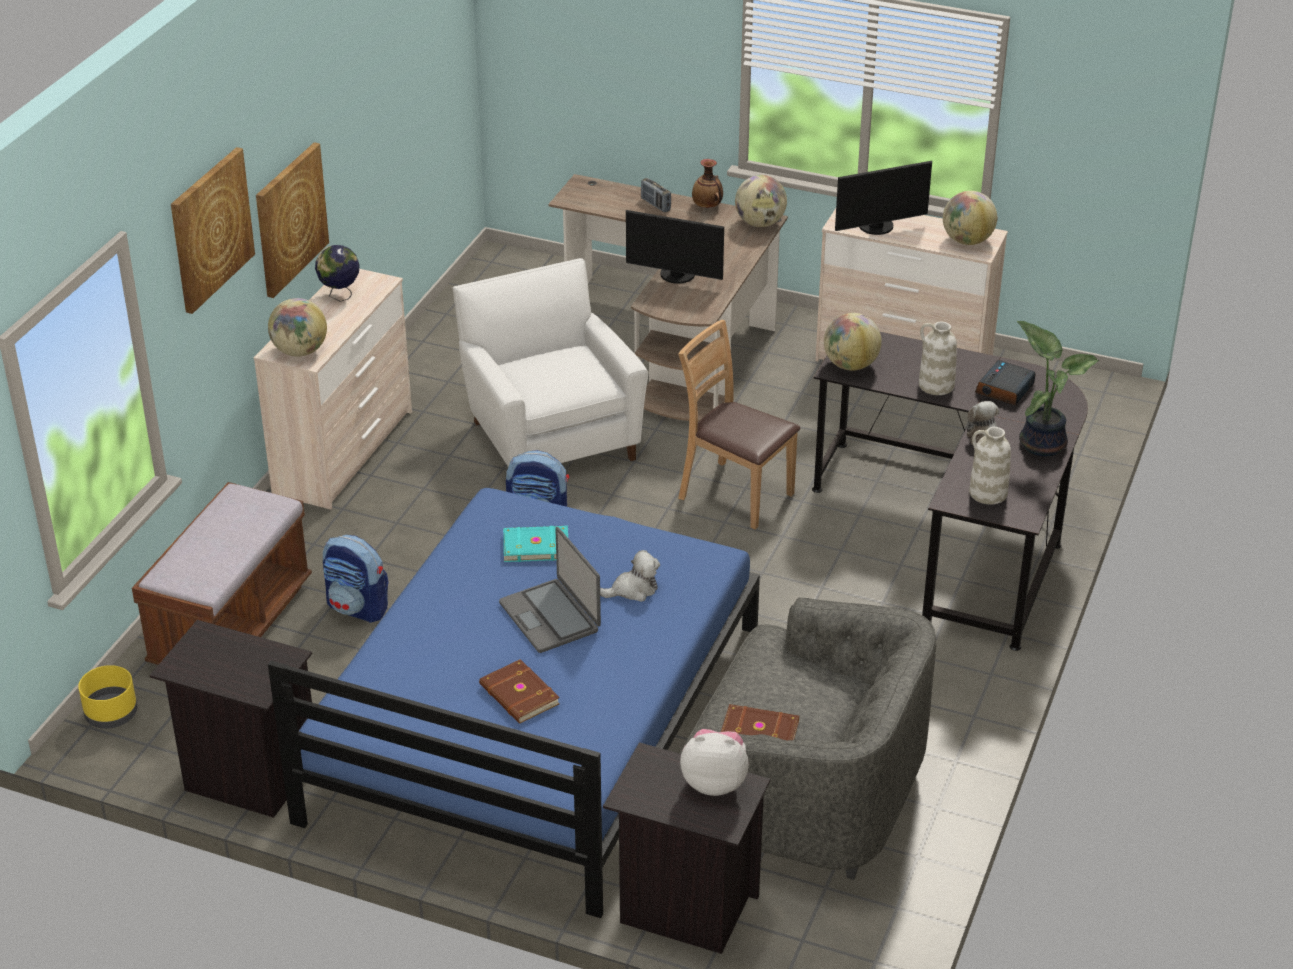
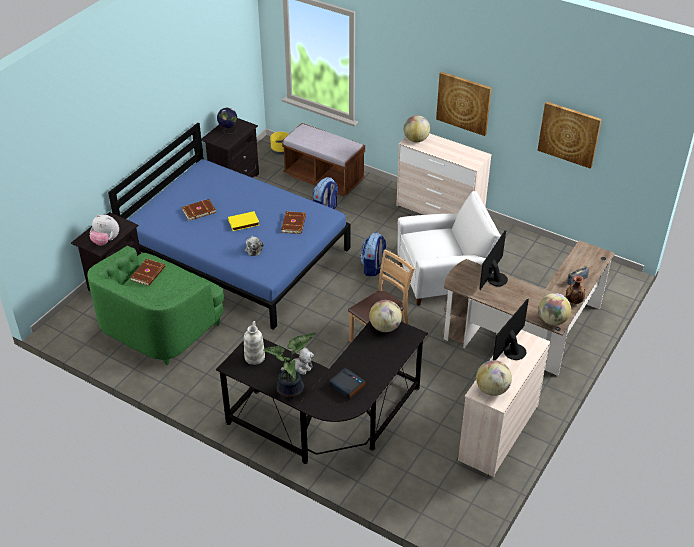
camera: 100 degrees right, 5 degrees up
picture [171,147,255,314] -> picture moved to [537,101,602,169]
globe [315,245,360,302] -> globe moved to [217,108,237,134]
laptop [499,527,601,653] -> yellow book [228,211,259,231]
turquoise book [503,526,568,562] -> brown book [281,211,306,234]
grey armchair [680,597,936,880] -> green armchair [87,245,224,365]
plush toy [680,729,749,796] -> plush toy turned 90 degrees clockwise [89,215,119,246]
monitor [835,161,932,235] -> monitor turned 45 degrees clockwise [493,299,529,360]
white vase [919,322,957,395] -> none

